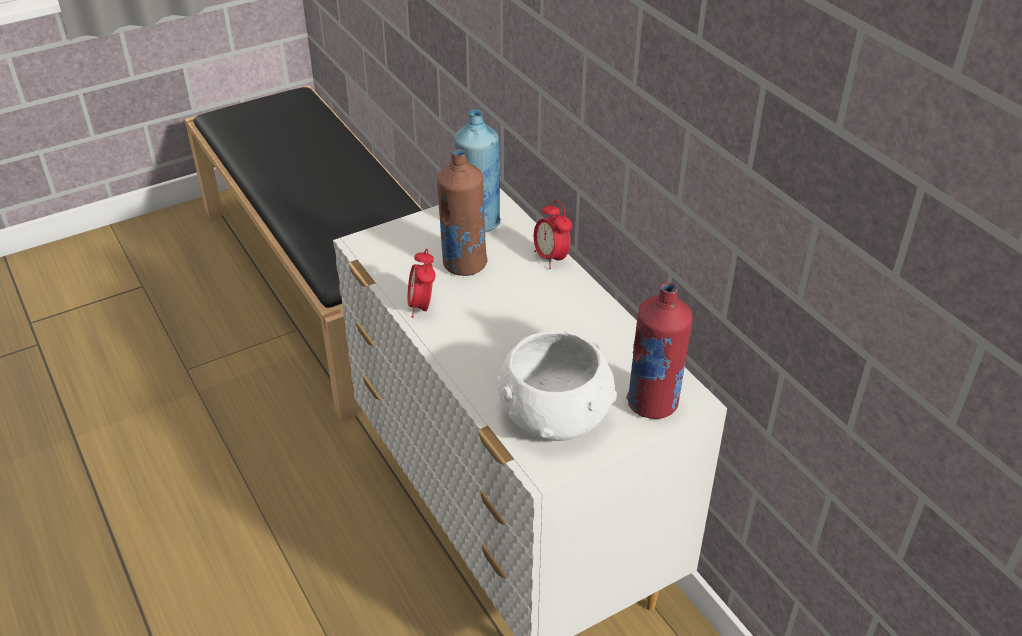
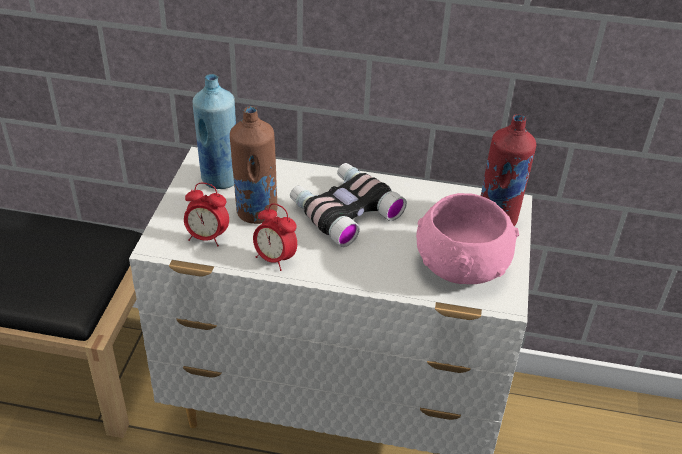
camera: 50 degrees left, 0 degrees up
white bowl [497,331,617,441] -> pink bowl [416,193,519,284]
alarm clock [534,200,572,269] -> alarm clock moved to [184,183,229,247]
none -> binoculars [290,163,407,247]

